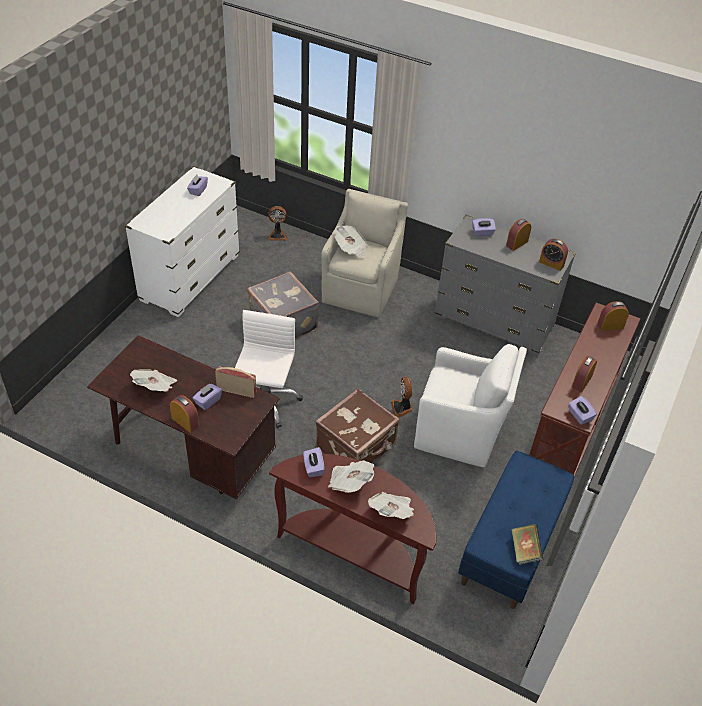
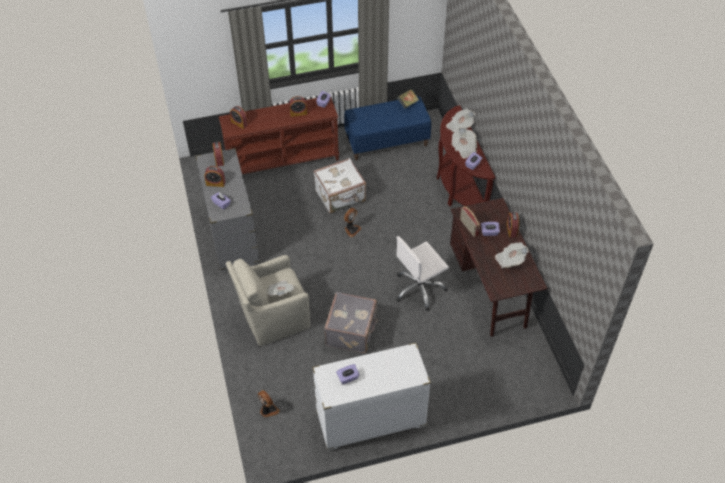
camera: 130 degrees left, 5 degrees up
brown suitcase [316,388,400,463] -> none
white armchair [414,344,527,467] -> white suitcase [313,158,366,213]

